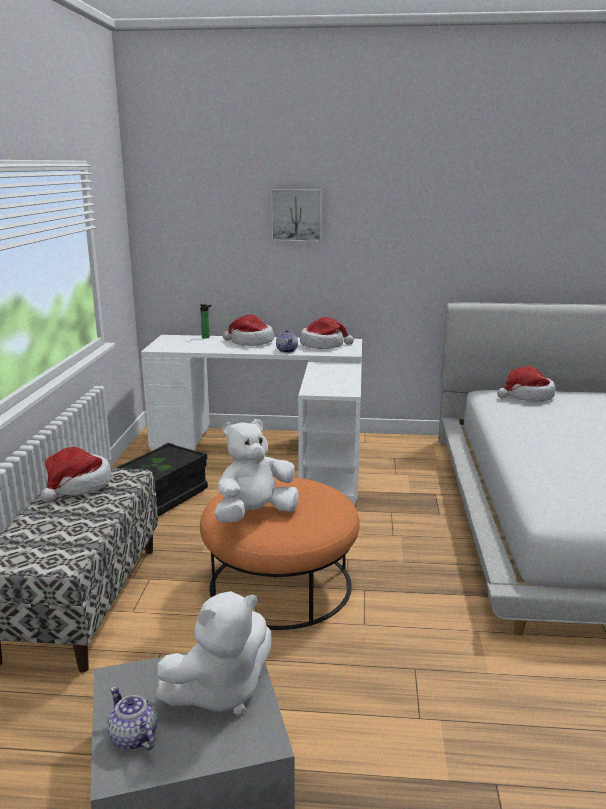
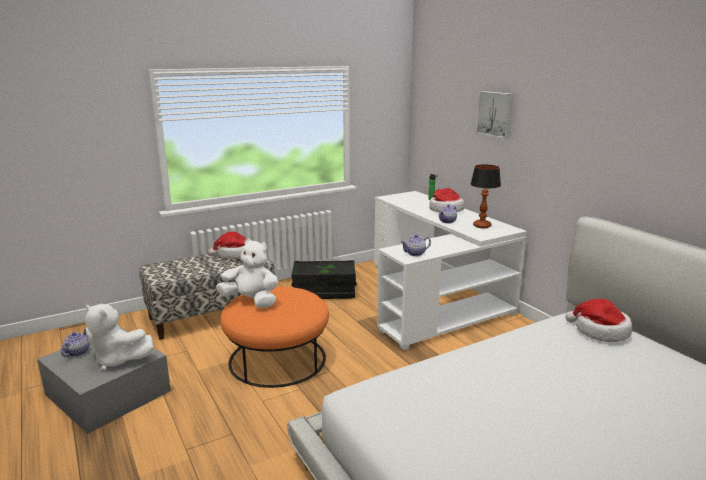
camera: 55 degrees right, 0 degrees up
hat [300,317,354,349] -> table lamp [471,165,501,228]
none -> teapot [401,235,431,256]

